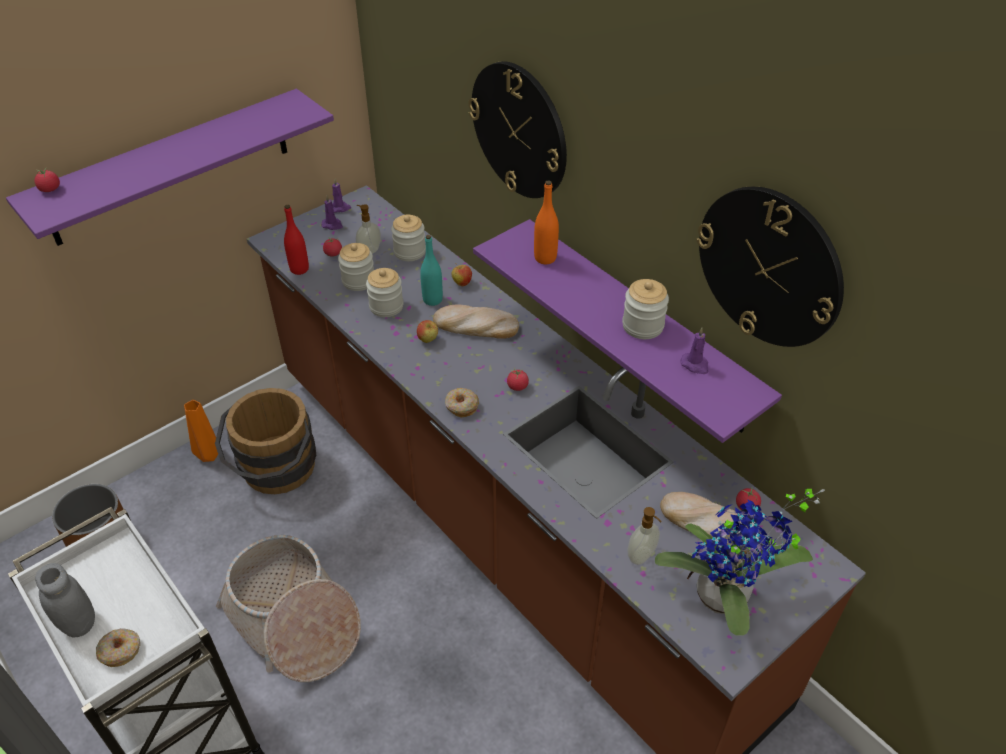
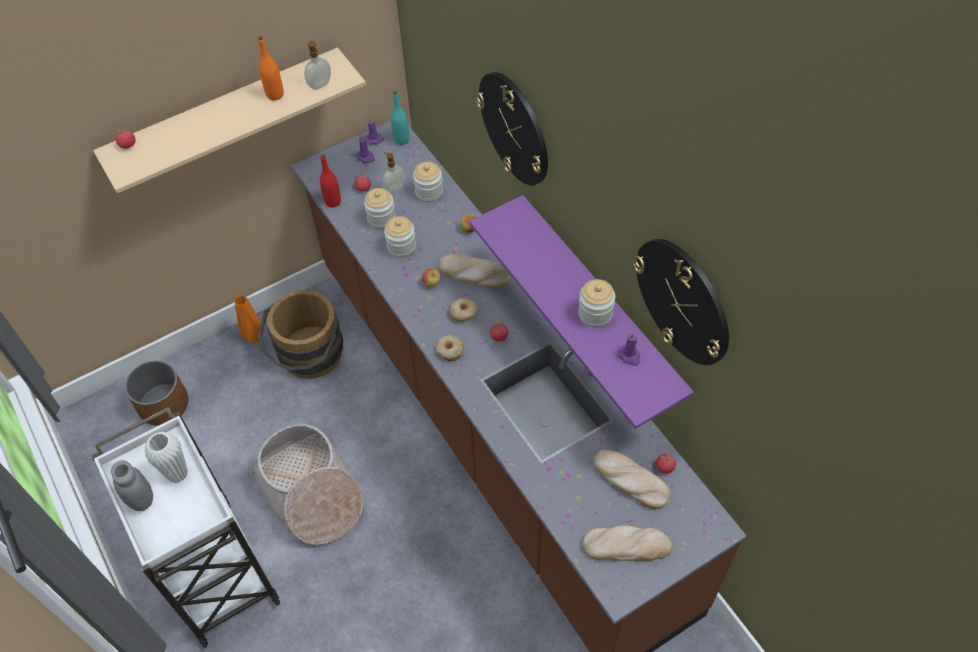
camera: 10 degrees right, 10 degrees up
purple shelf [6,89,334,246] -> beige shelf [93,48,366,193]
donut [96,628,140,667] -> donut moved to [449,298,477,322]
turquoise bottle [420,235,443,306] -> turquoise bottle moved to [391,91,409,145]
orange bottle [534,180,559,264] -> orange bottle moved to [258,36,284,100]
soap dispenser [628,507,662,565] -> soap dispenser moved to [304,41,331,90]
potted plant [655,489,825,635] -> bread [583,525,672,562]
none -> white vase [145,432,188,483]

